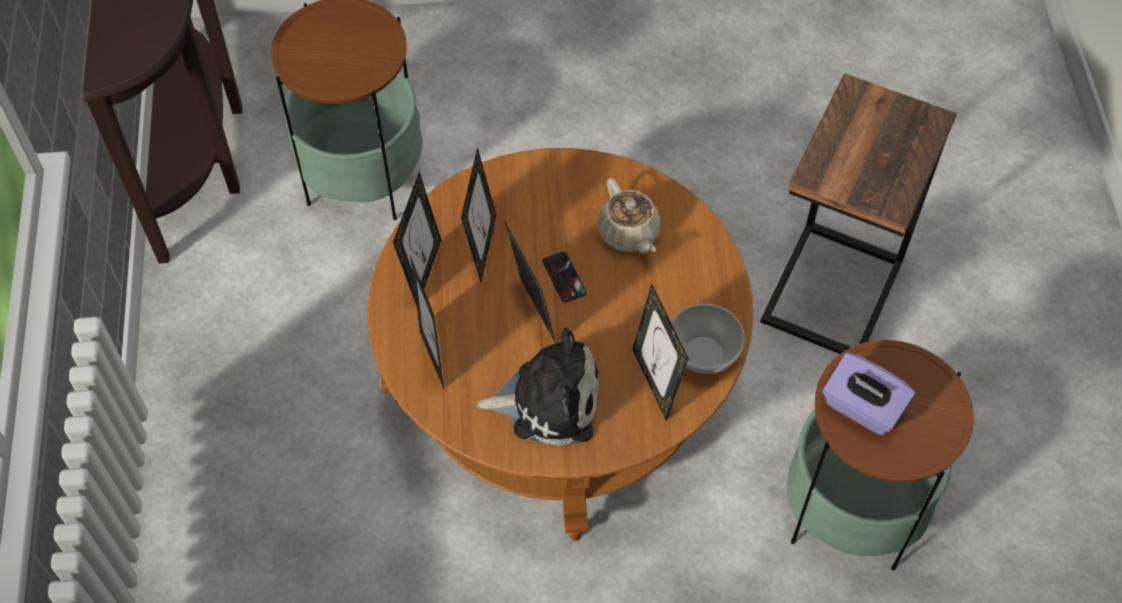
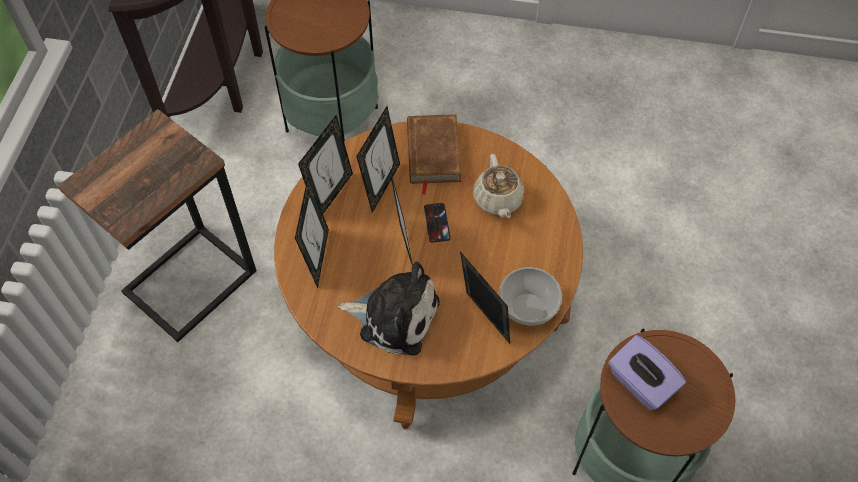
camera: 15 degrees right, 0 degrees up
picture frame [633,284,689,421] -> picture frame turned 150 degrees clockwise [460,252,510,344]
side table [760,73,957,354] -> side table moved to [58,109,257,342]
none -> brown book [407,114,461,195]

